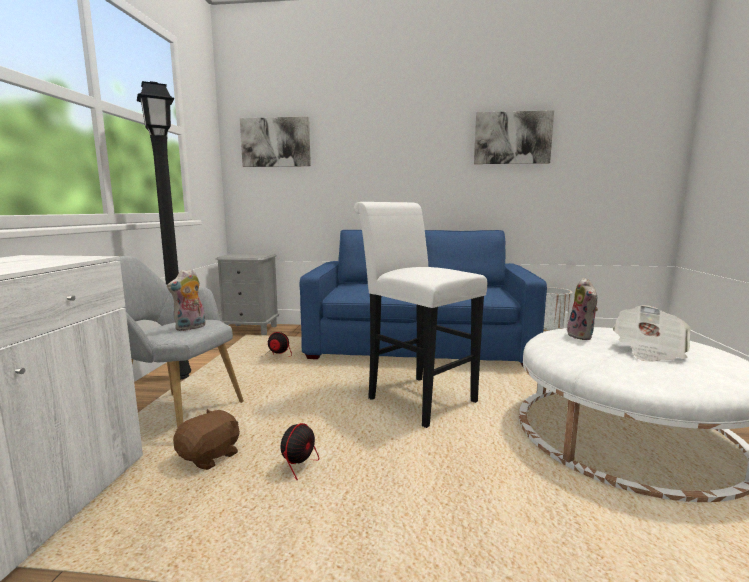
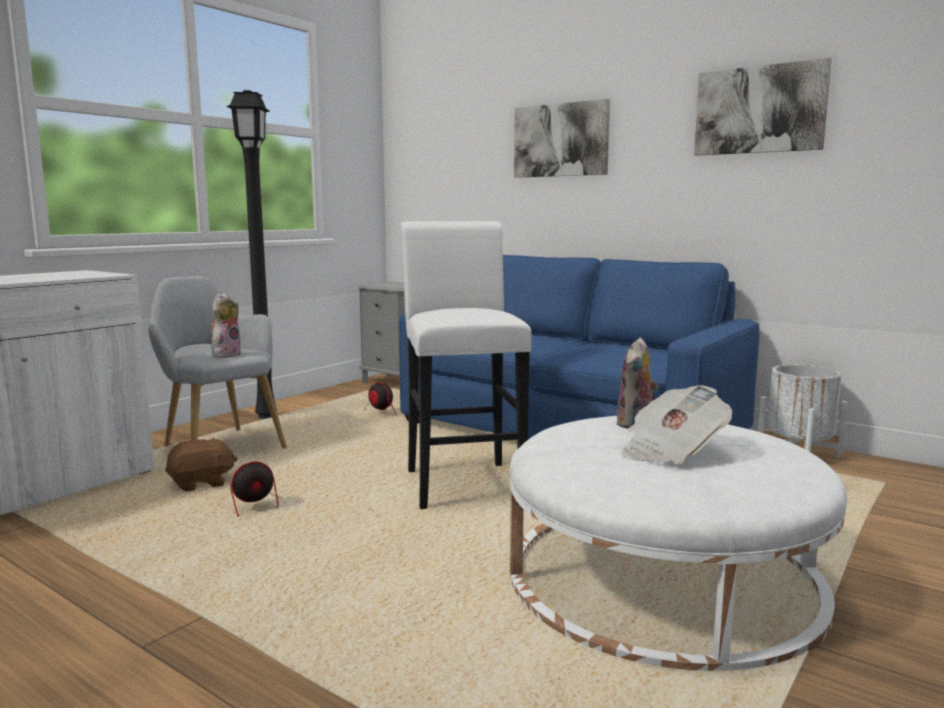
camera: 30 degrees right, 0 degrees up
plush toy [167,268,205,331] -> plush toy turned 135 degrees clockwise [211,293,241,358]
picture [240,117,311,167] -> picture moved to [514,99,610,178]

